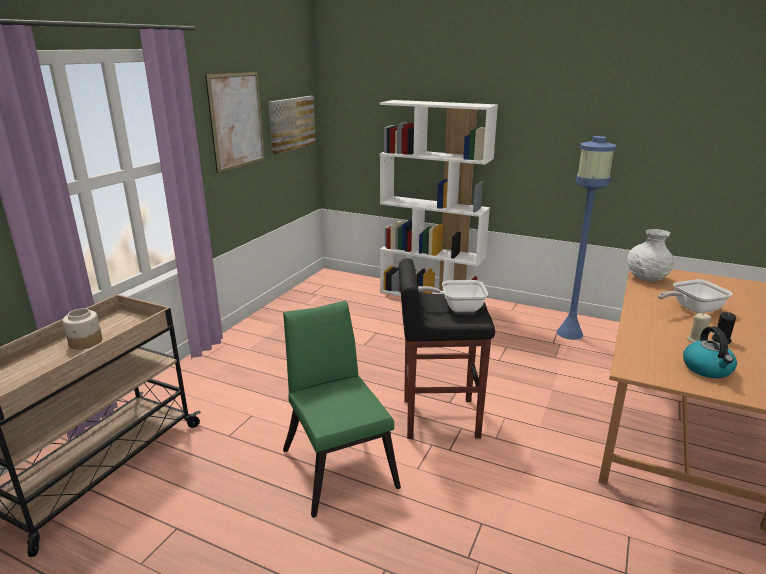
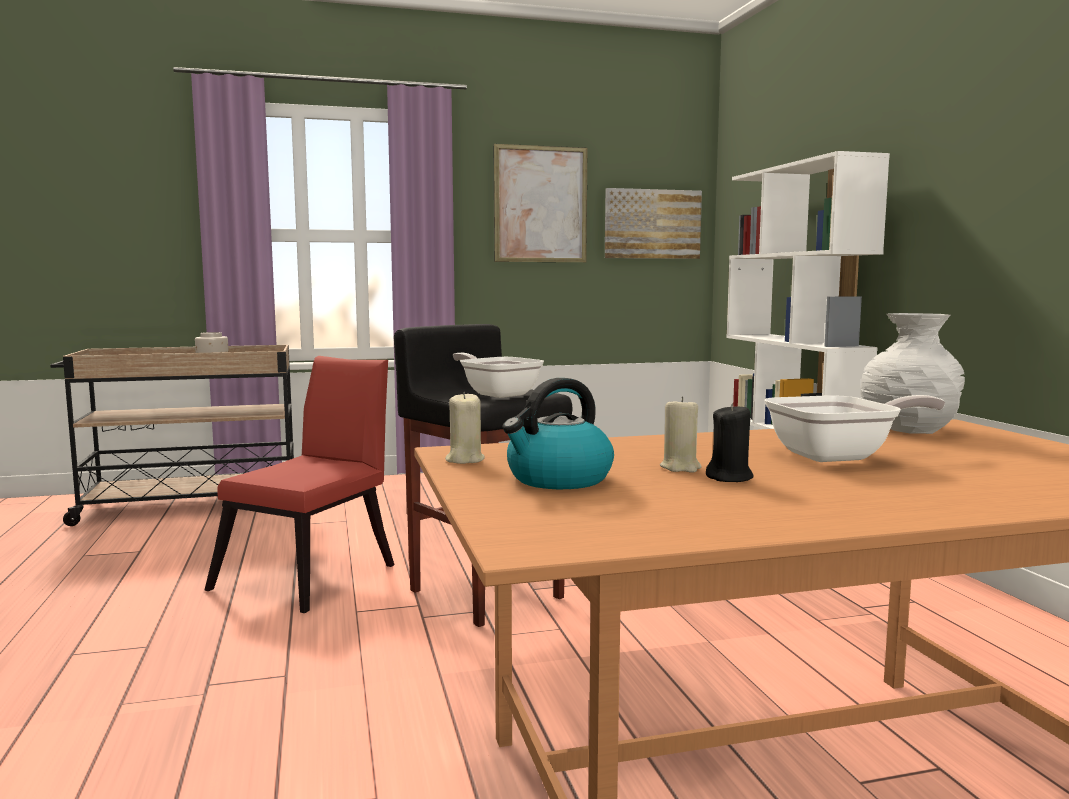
camera: 50 degrees right, 15 degrees down
green chair [283,300,401,518] -> red chair [204,356,395,613]
blue floor lamp [557,136,616,340] -> none
frying pan [658,279,733,313] -> frying pan turned 135 degrees clockwise [764,395,945,462]
none -> beige candle [445,392,485,464]

